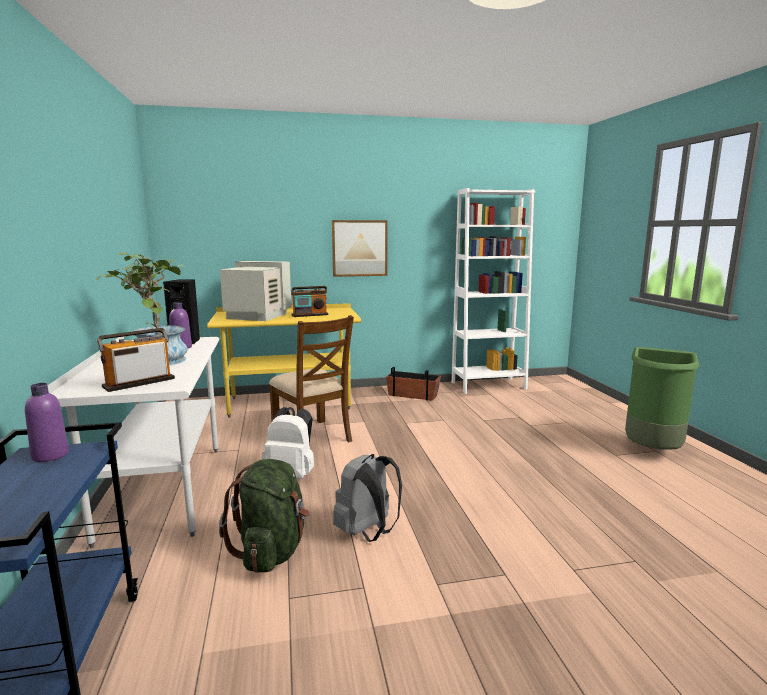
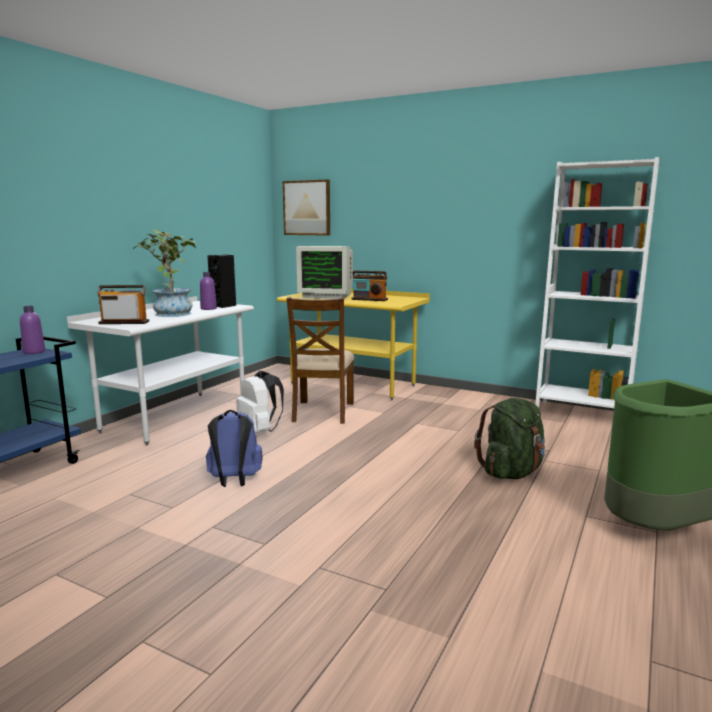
camera: 40 degrees right, 0 degrees up
green backpack [219,459,310,573] -> green backpack moved to [474,398,545,479]
monitor [220,261,292,321] -> monitor turned 135 degrees clockwise [296,246,353,299]
picture [332,220,387,277] -> picture moved to [283,179,330,236]
grey backpack [333,454,402,542] -> blue backpack [206,410,263,487]
planter [386,367,441,401] -> none

